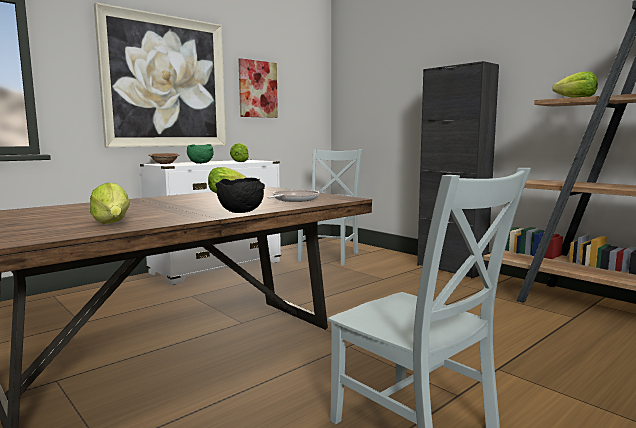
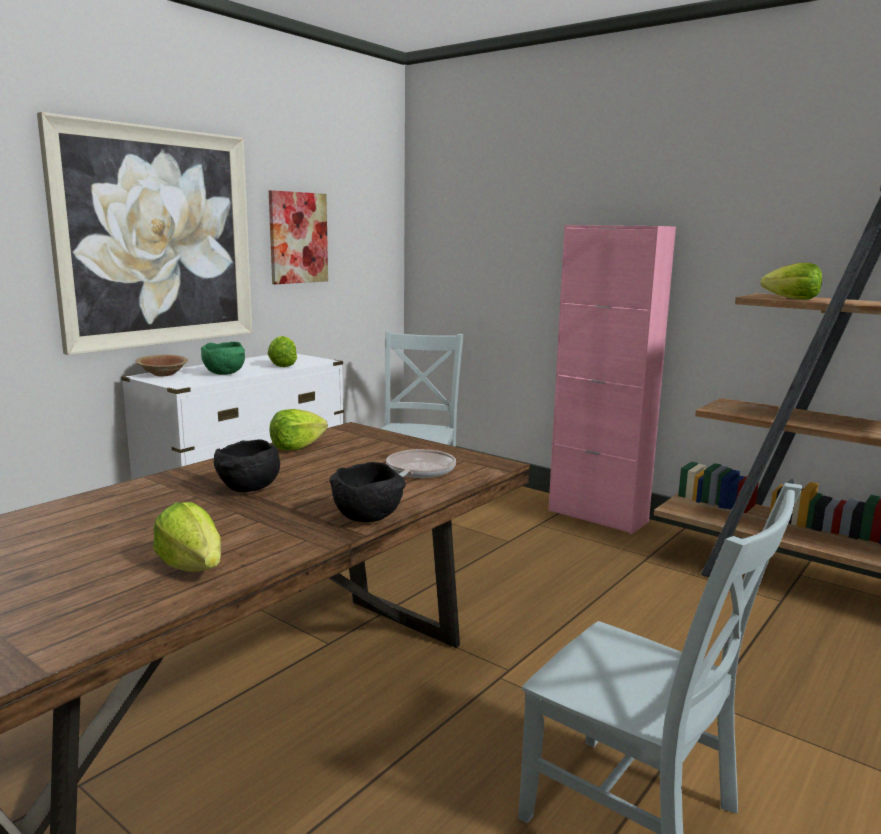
camera: 10 degrees left, 5 degrees up
black cabinet [417,61,499,279] -> pink cabinet [549,225,676,534]
none -> black bowl [214,439,280,492]

